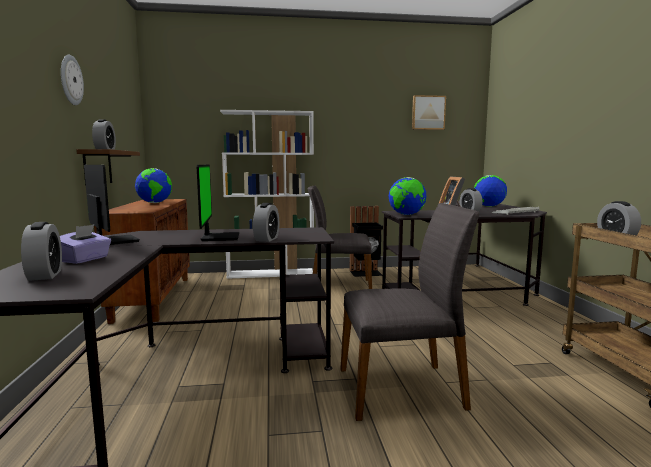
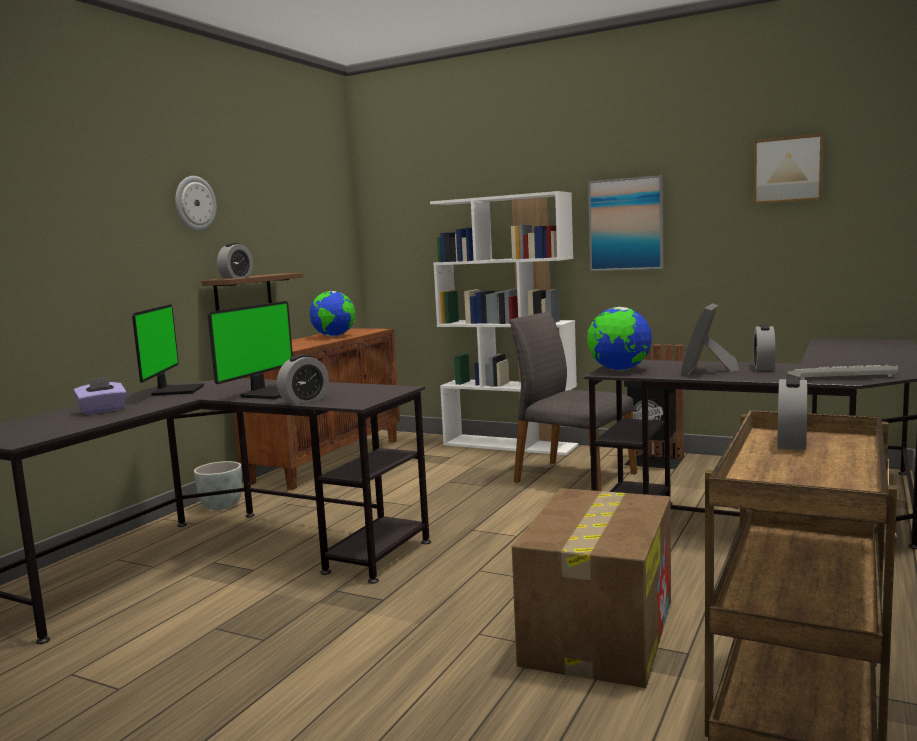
camera: 35 degrees right, 0 degrees up
alarm clock [21,222,62,281] -> none
grey chair [340,203,479,421] -> none
globe [474,175,507,207] -> none
none -> grey planter [194,461,242,510]
none -> cardboard box [512,488,671,688]
none -> picture [588,175,664,271]

